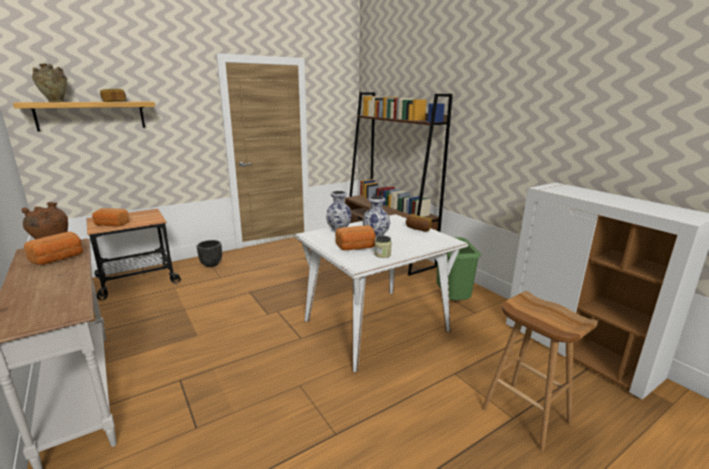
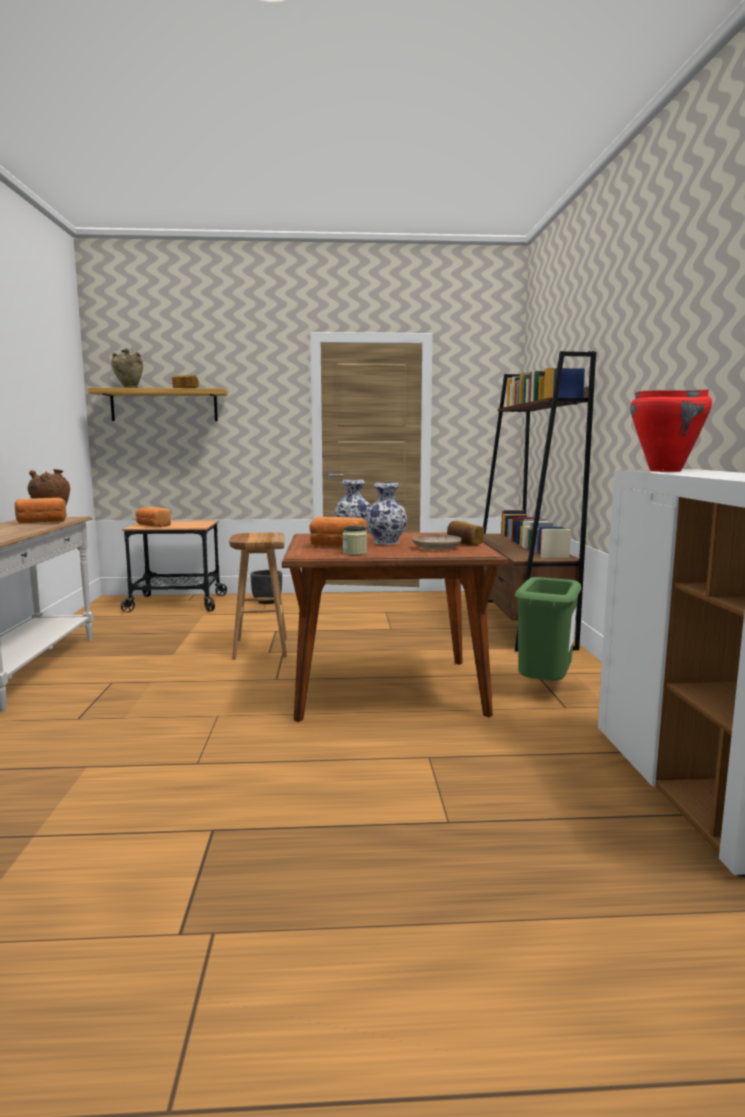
camera: 30 degrees right, 10 degrees down
white dining table [294,214,468,372] -> brown dining table [282,533,508,722]
brown stool [482,291,598,452] -> brown stool moved to [229,532,287,659]
none -> beige plate [412,535,462,550]
none -> red cooking pot [630,389,712,472]

